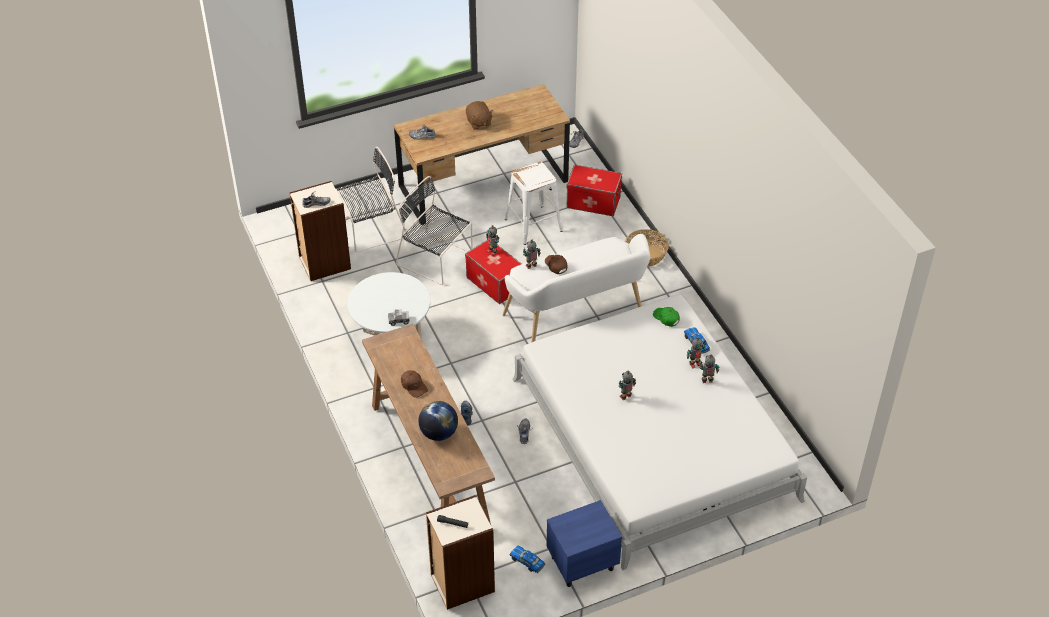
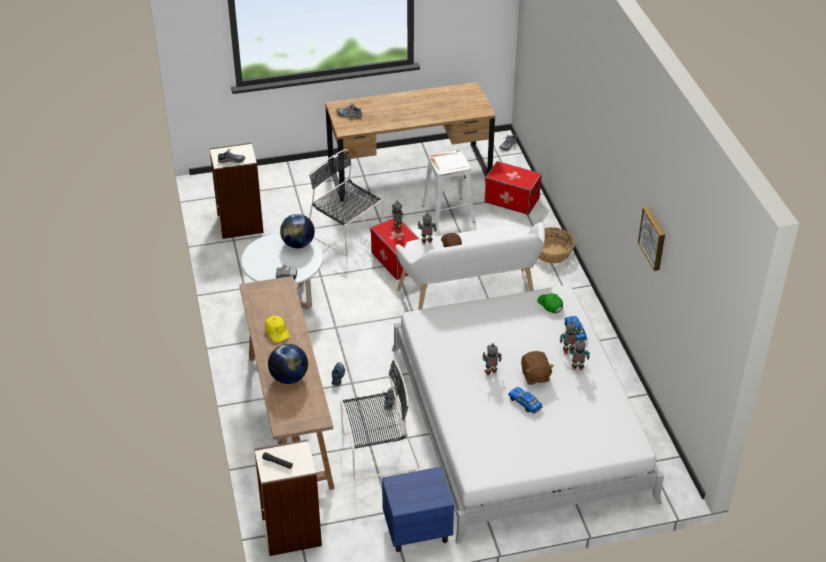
camera: 10 degrees right, 5 degrees down
black chair [336,147,408,252] -> black chair moved to [340,359,420,480]
brown cap [401,370,428,398] -> yellow cap [265,316,290,342]
brown plush toy [466,101,493,130] -> brown plush toy moved to [521,351,554,385]
toy car [509,546,545,573] -> toy car moved to [508,387,543,414]
none -> globe [280,214,315,248]
none -> picture [638,207,665,271]

